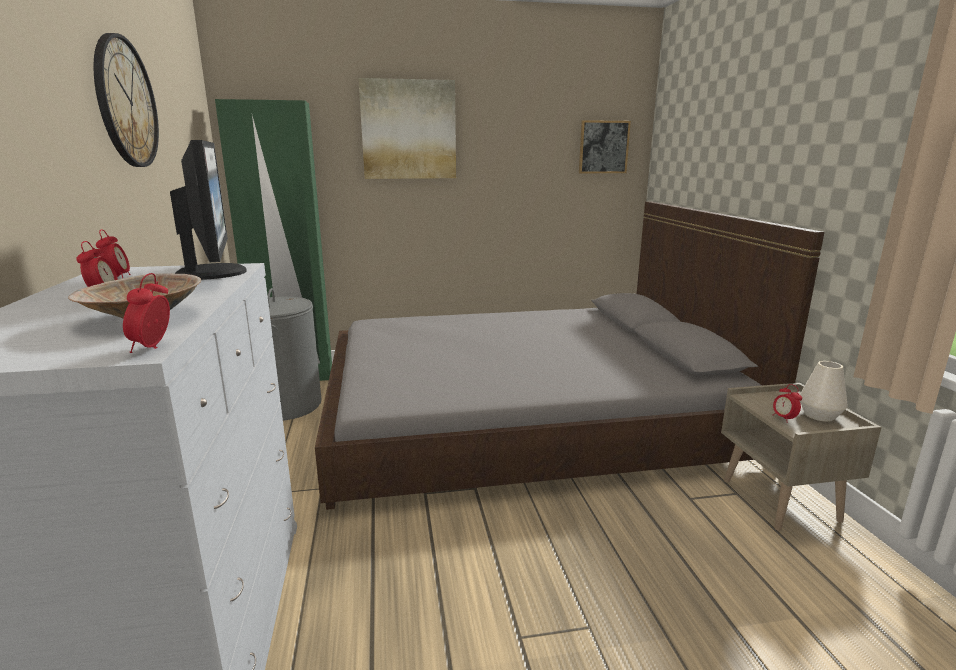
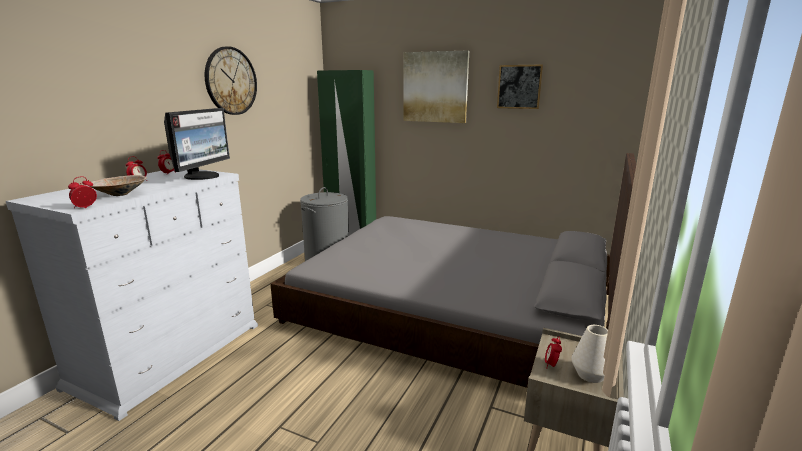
camera: 35 degrees right, 0 degrees up
picture [579,120,631,174] -> picture moved to [497,64,543,109]

